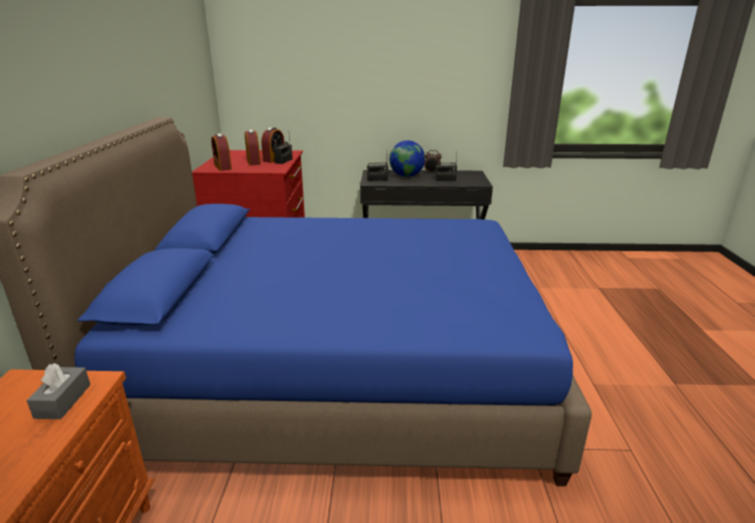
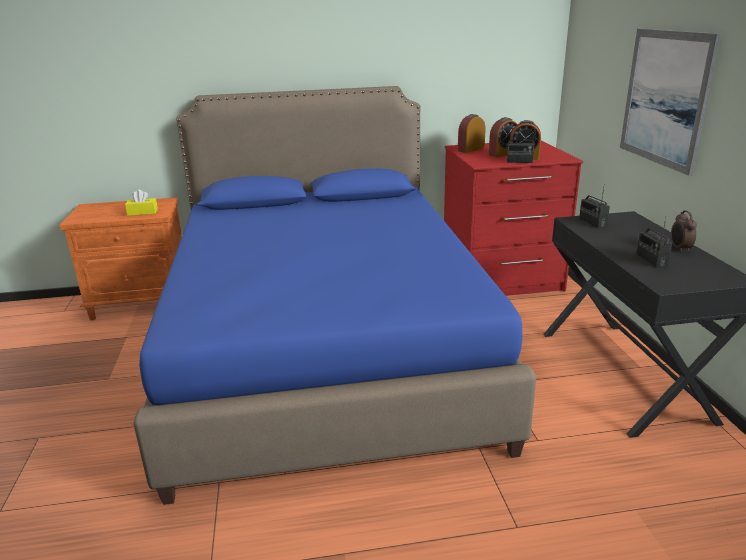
camera: 80 degrees right, 0 degrees up
grey tissue box [26,363,90,419] -> yellow tissue box [125,190,158,216]
globe [389,140,425,177] -> none
none -> picture [620,29,721,176]

